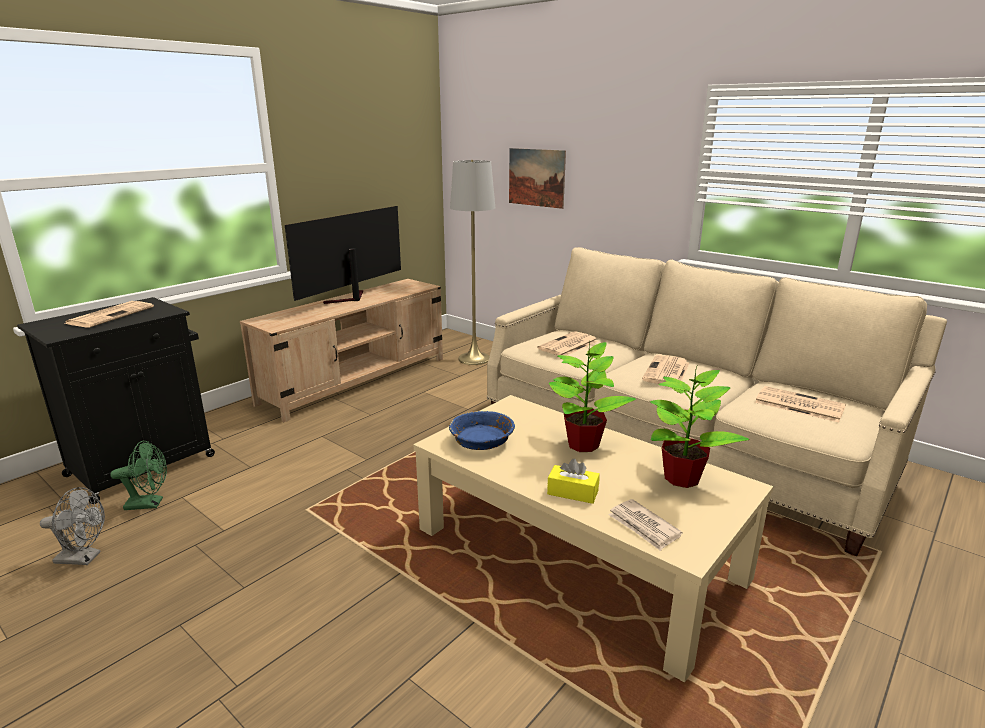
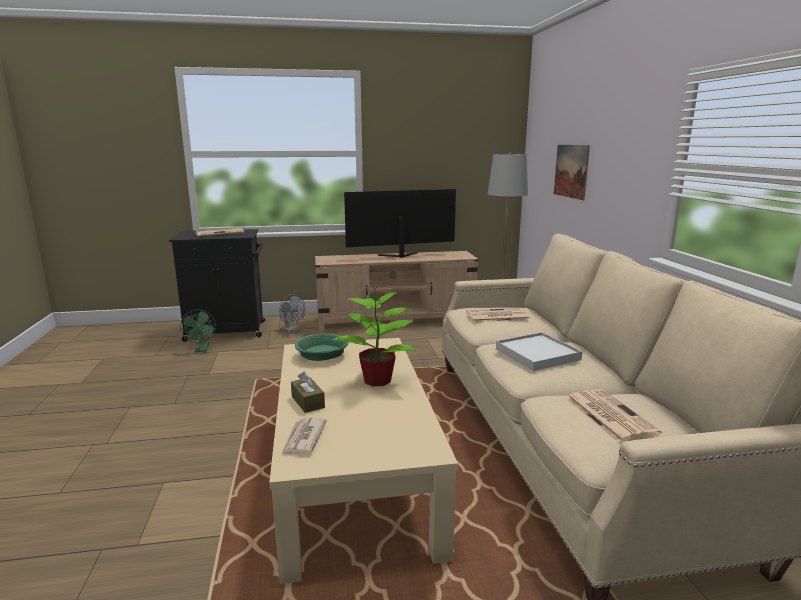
camera: 40 degrees right, 5 degrees down
grey fan [40,487,105,565] -> grey fan moved to [279,294,305,334]
green fan [111,441,167,510] -> green fan turned 45 degrees clockwise [180,310,216,352]
blue bowl [449,411,515,450] -> green bowl [295,333,348,361]
yellow tissue box [547,458,600,504] -> brown tissue box [291,372,325,413]
newspaper [642,354,689,384] -> white tray [496,332,583,371]
potted plant [650,367,749,488] -> none

